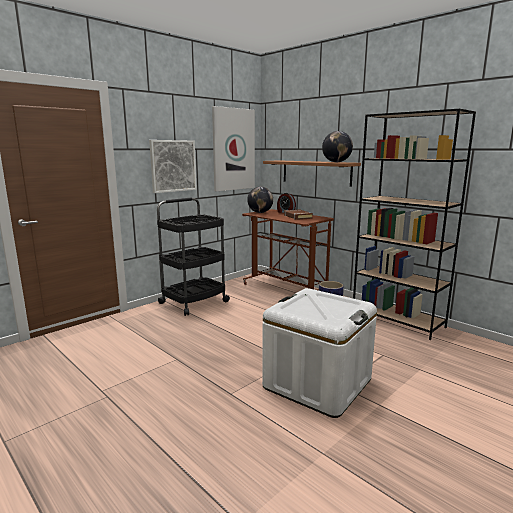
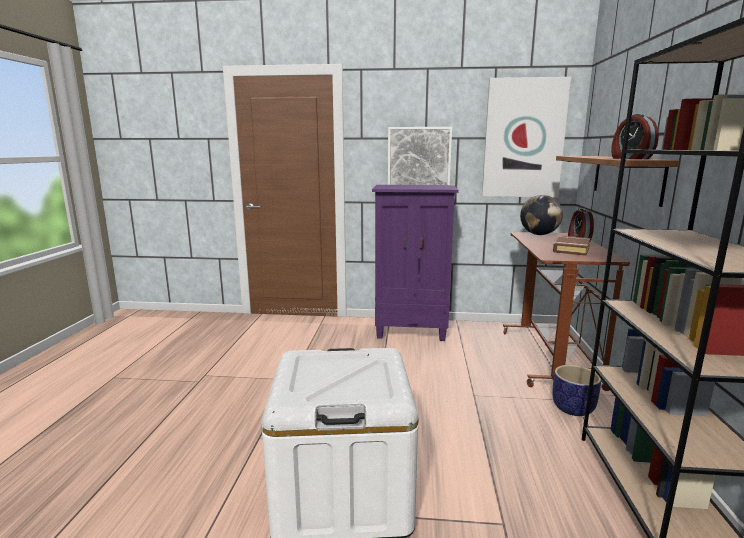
camera: 50 degrees right, 0 degrees up
black cart [157,198,230,316] -> purple cabinet [372,185,458,341]
globe [322,131,353,162] -> alarm clock [611,114,659,159]

